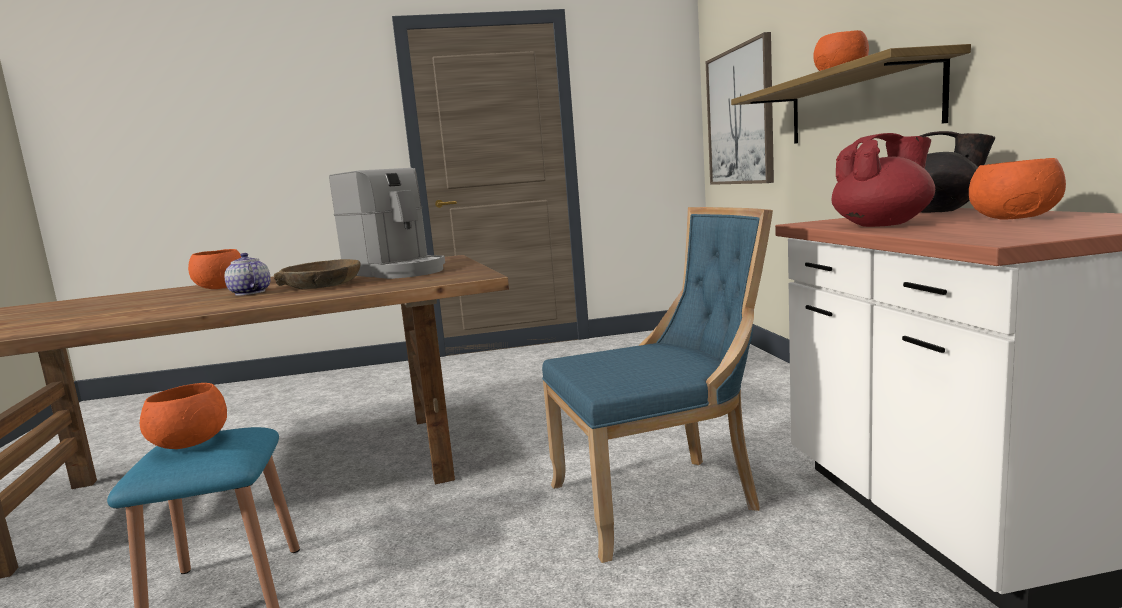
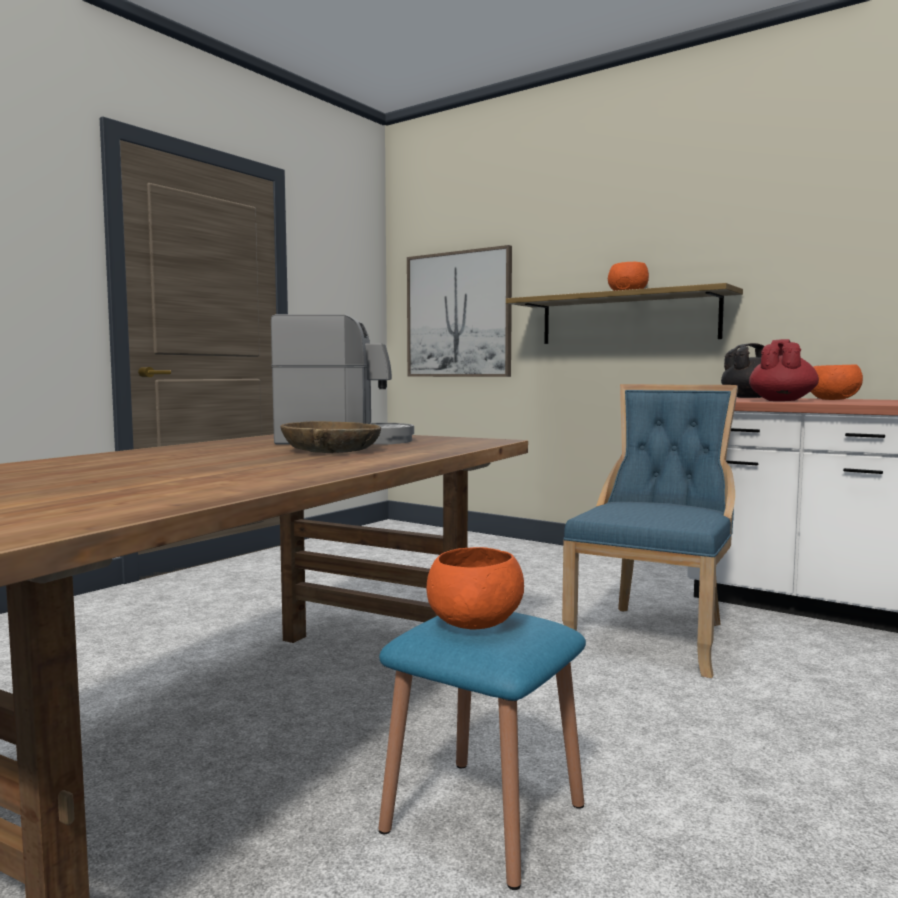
camera: 45 degrees left, 5 degrees down
orange bowl [188,249,241,289] -> none
teapot [224,253,271,296] -> none

